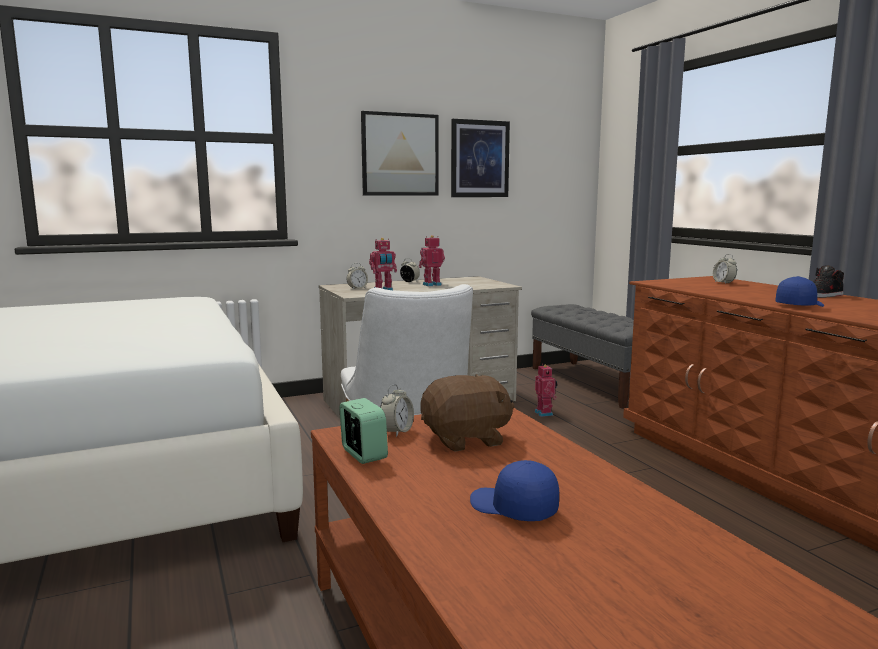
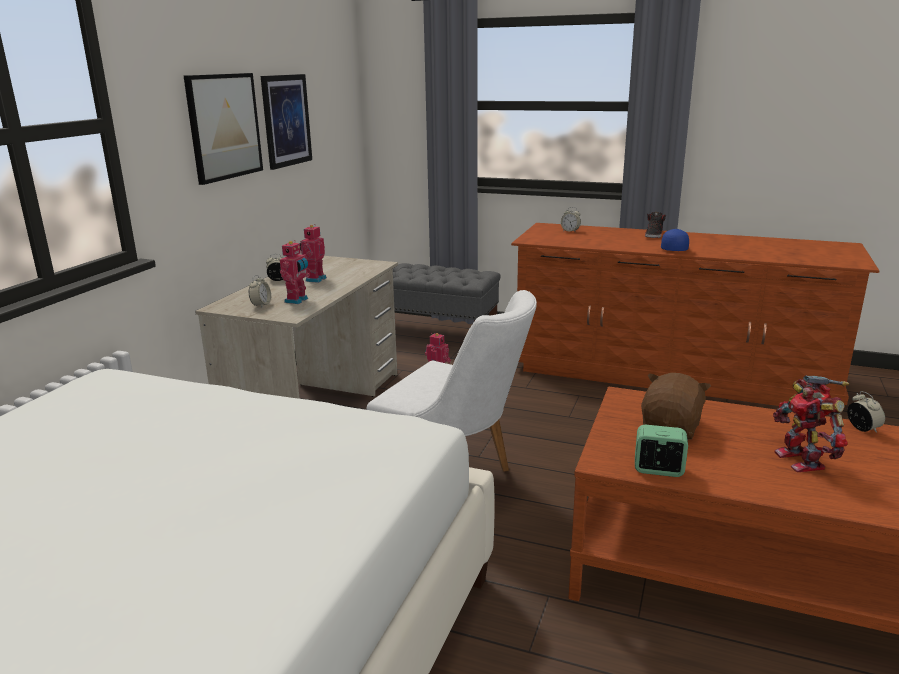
camera: 45 degrees left, 10 degrees up
alarm clock [380,384,414,437] -> alarm clock moved to [847,391,885,433]
blue cap [470,460,559,521] -> toy robot [773,375,849,472]

